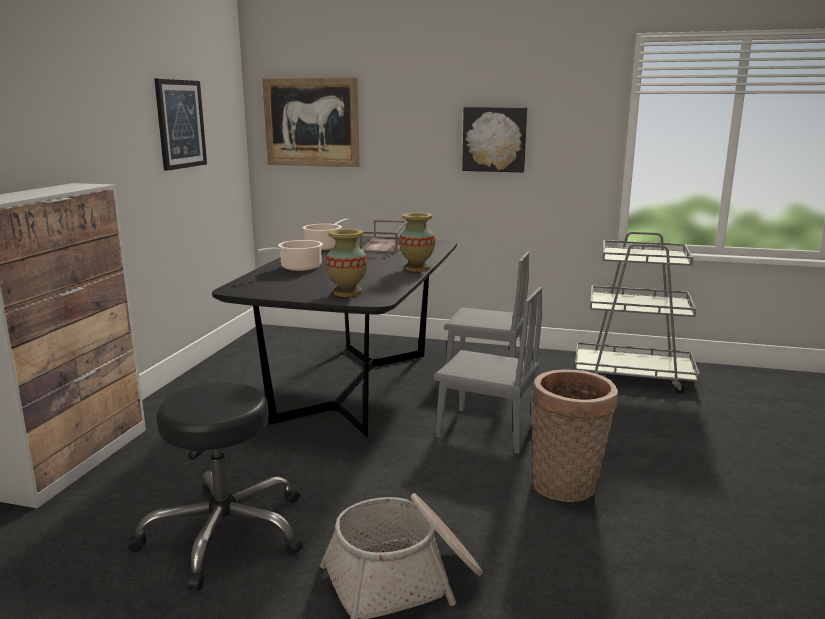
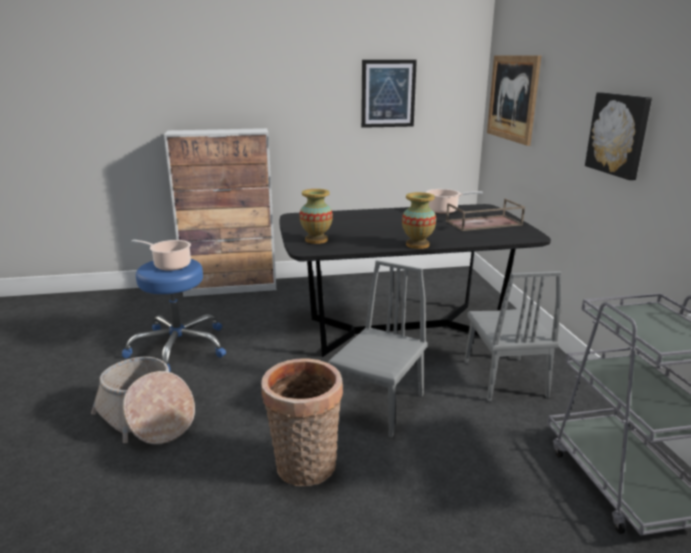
camera: 65 degrees right, 5 degrees up
black stool [128,382,303,590] -> blue stool [122,259,226,372]
cooking pot [258,240,323,271] -> cooking pot moved to [131,240,191,271]
grey chair [434,287,542,454] -> grey chair turned 150 degrees counterclockwise [328,260,428,437]

